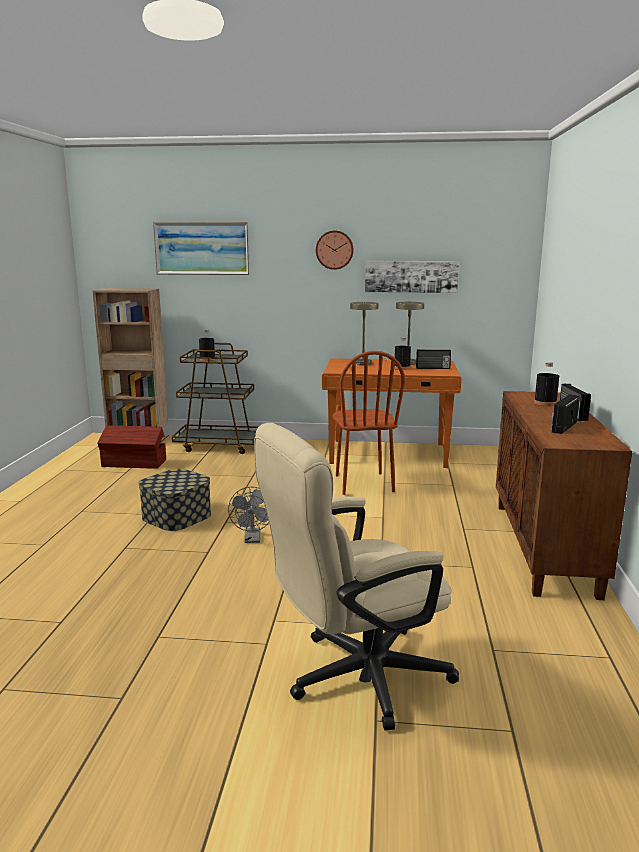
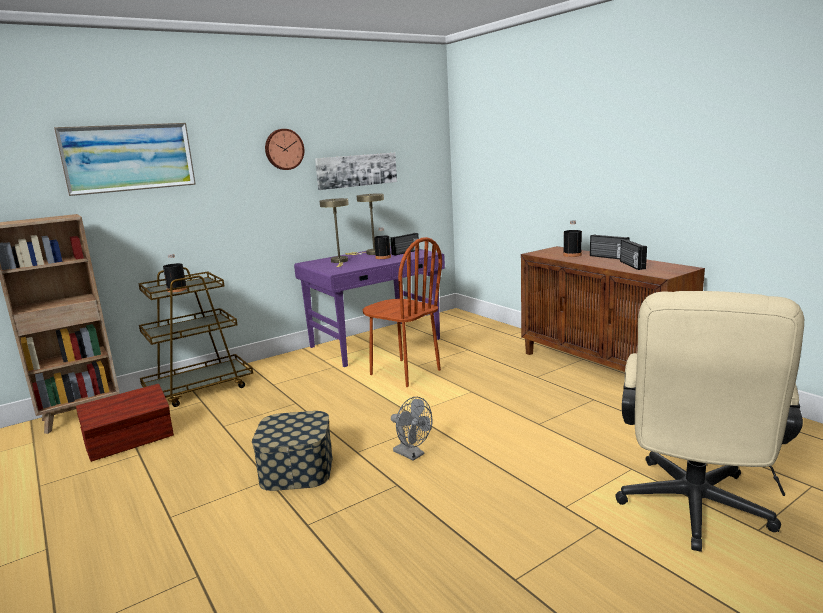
camera: 40 degrees left, 0 degrees up
orange desk [322,358,461,468] -> purple desk [294,246,445,367]

